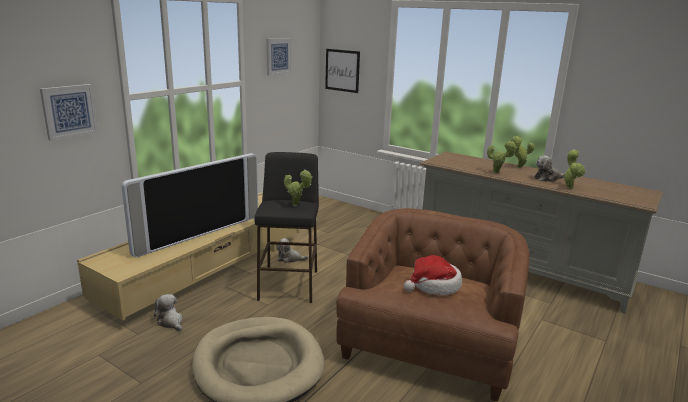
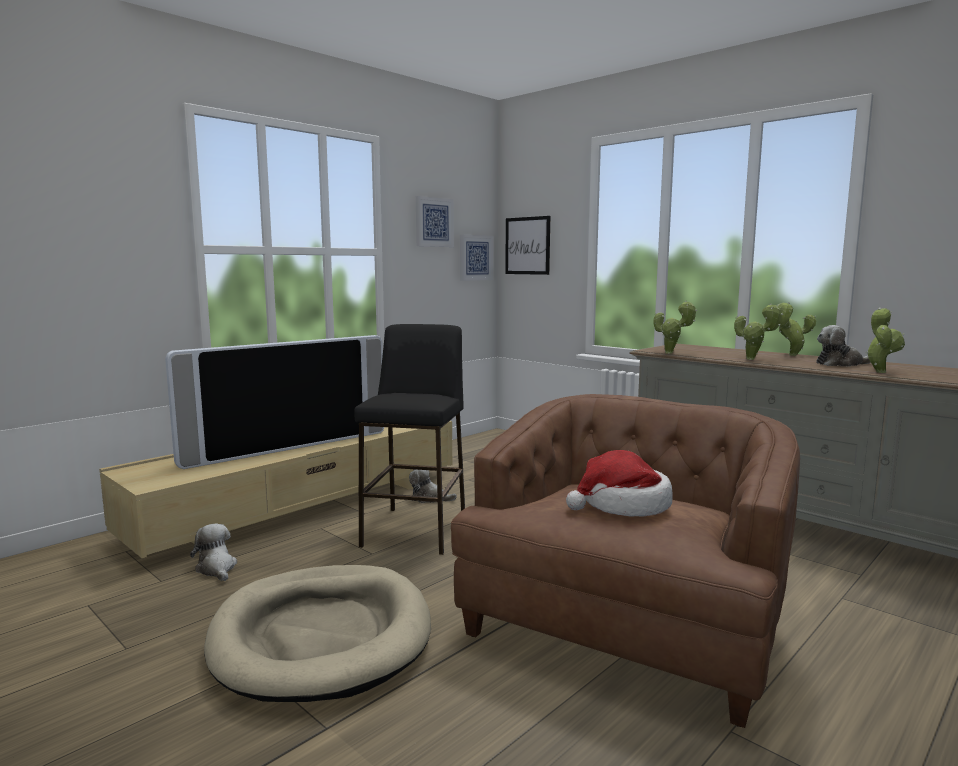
camera: 10 degrees right, 10 degrees down
picture [40,84,98,141] -> picture moved to [460,235,493,281]
potted plant [284,169,313,206] -> potted plant moved to [653,301,697,354]

